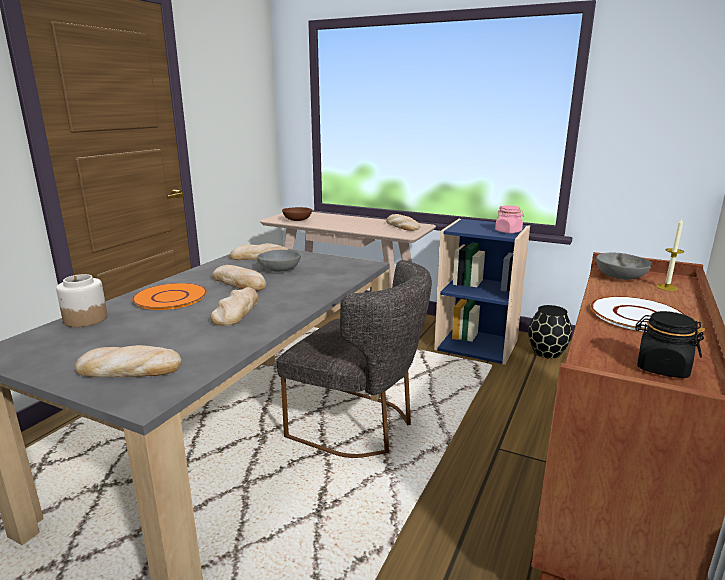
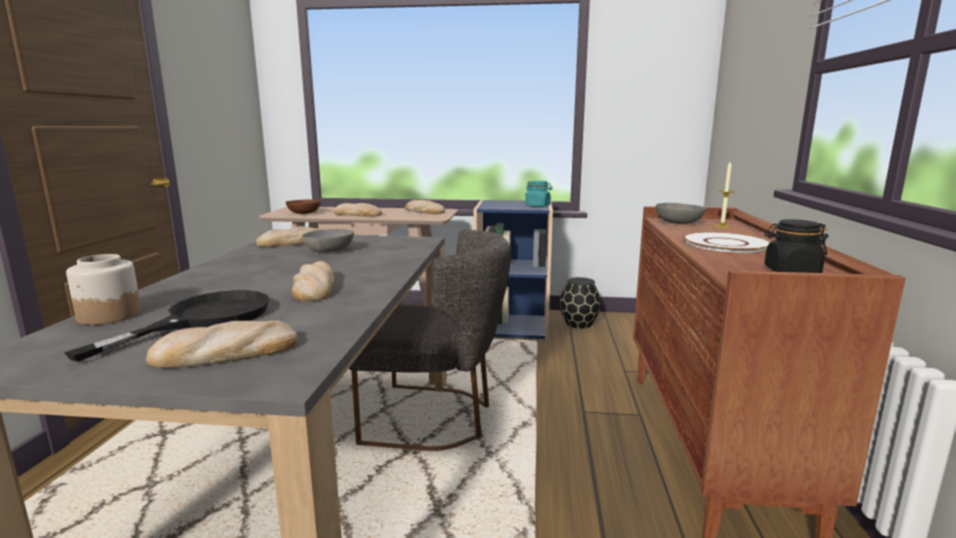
camera: 20 degrees left, 5 degrees down
orange plate [132,283,207,310] -> none
bread [212,265,266,291] -> bread moved to [334,203,382,217]
pink jar [495,205,524,233] -> turquoise jar [525,180,553,207]
none -> black frying pan [64,290,270,362]

